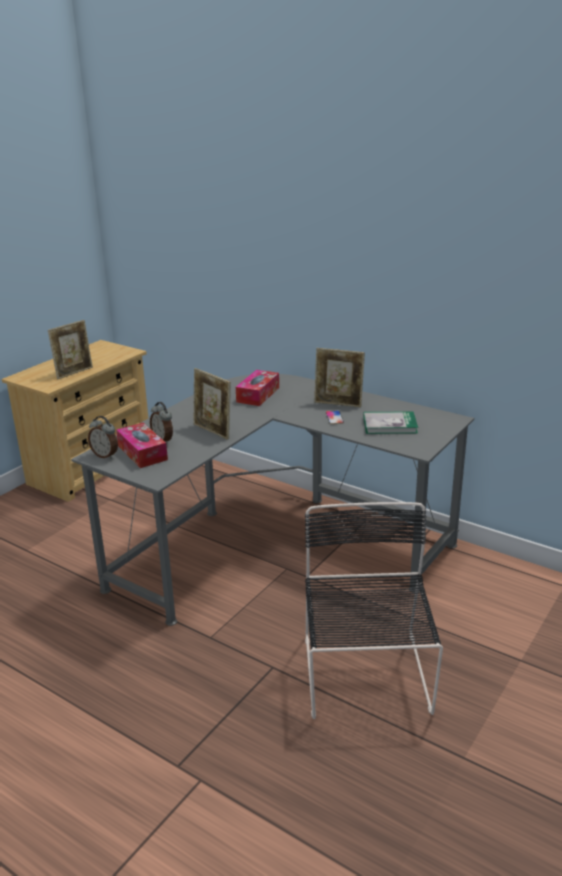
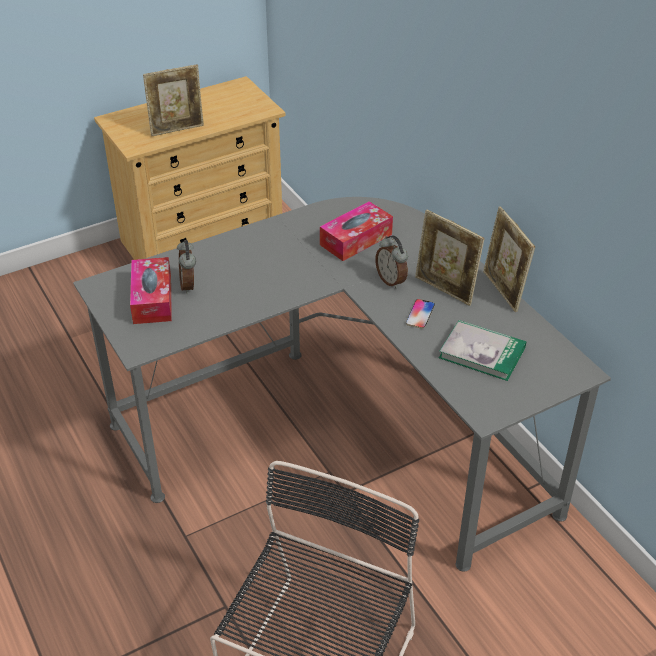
camera: 25 degrees right, 15 degrees up
alarm clock [88,416,118,459] -> alarm clock moved to [375,235,408,289]
picture frame [193,368,231,440] -> picture frame moved to [483,206,535,312]

